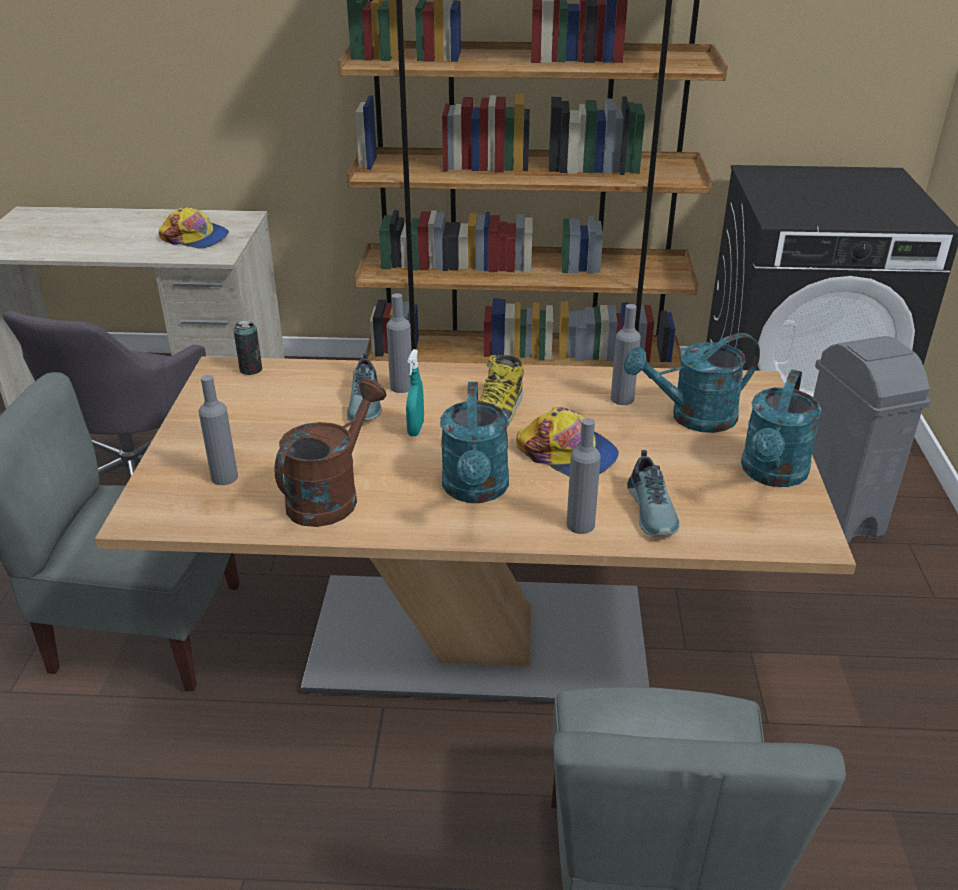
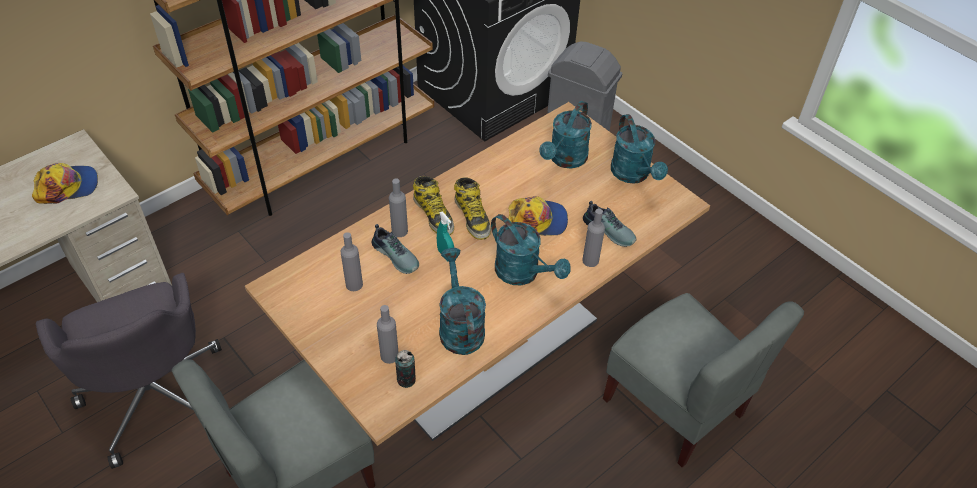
camera: 45 degrees left, 15 degrees up
can [234,320,262,375] -> can moved to [395,350,416,388]
brown watering can [275,379,386,527] -> turquoise watering can [439,248,486,355]
grey bottle [611,304,641,405] -> grey bottle moved to [340,232,363,291]
none -> boot [413,176,454,235]

